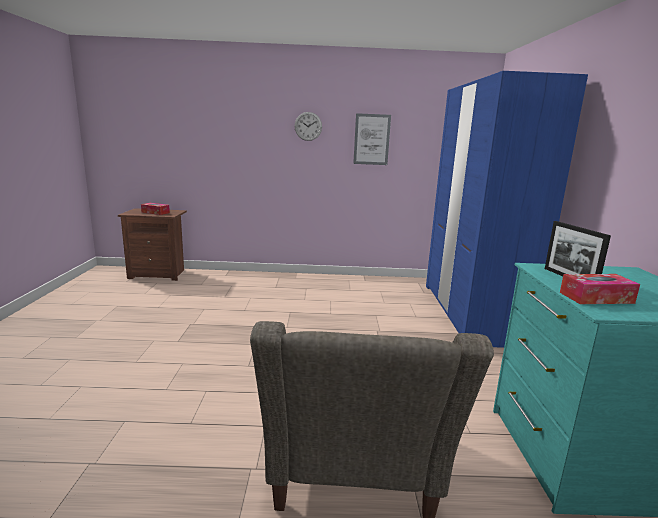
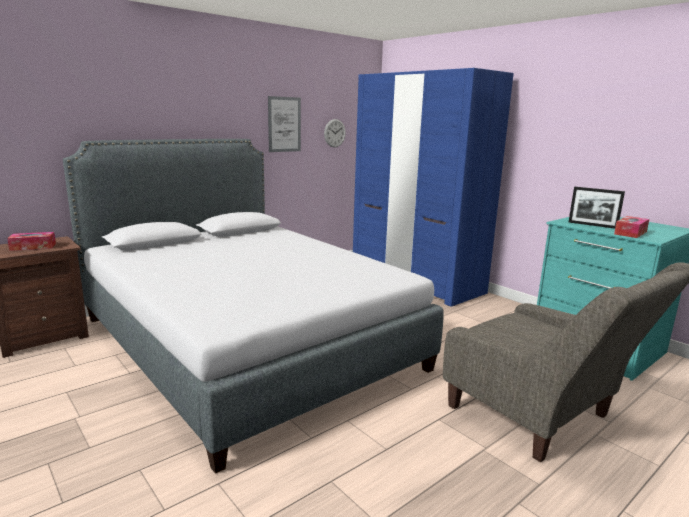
camera: 40 degrees left, 0 degrees up
wall clock [295,112,322,141] -> wall clock moved to [324,119,346,147]
none -> grey bed [63,139,444,474]

